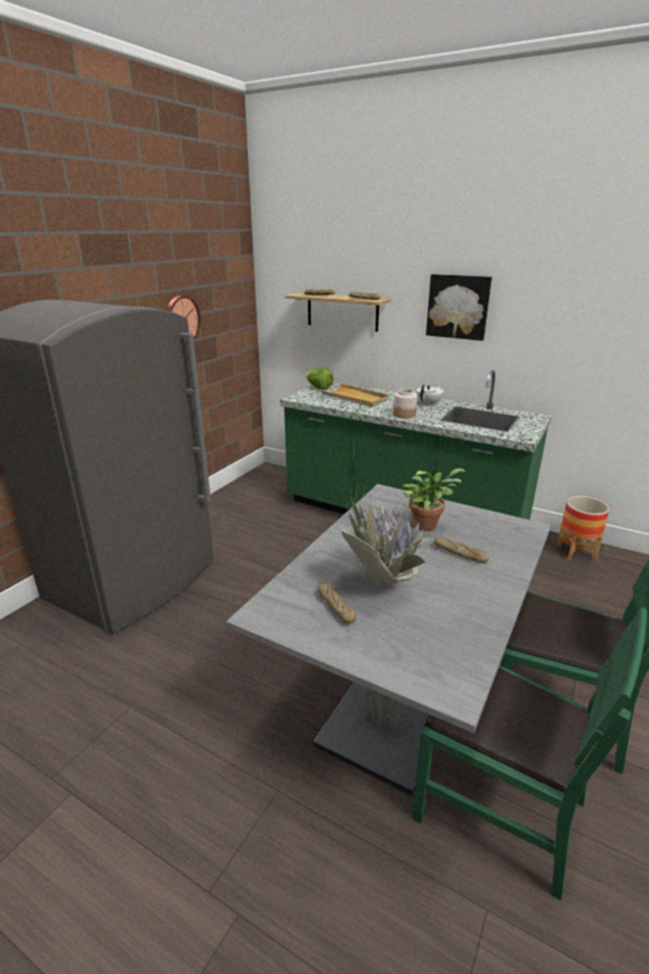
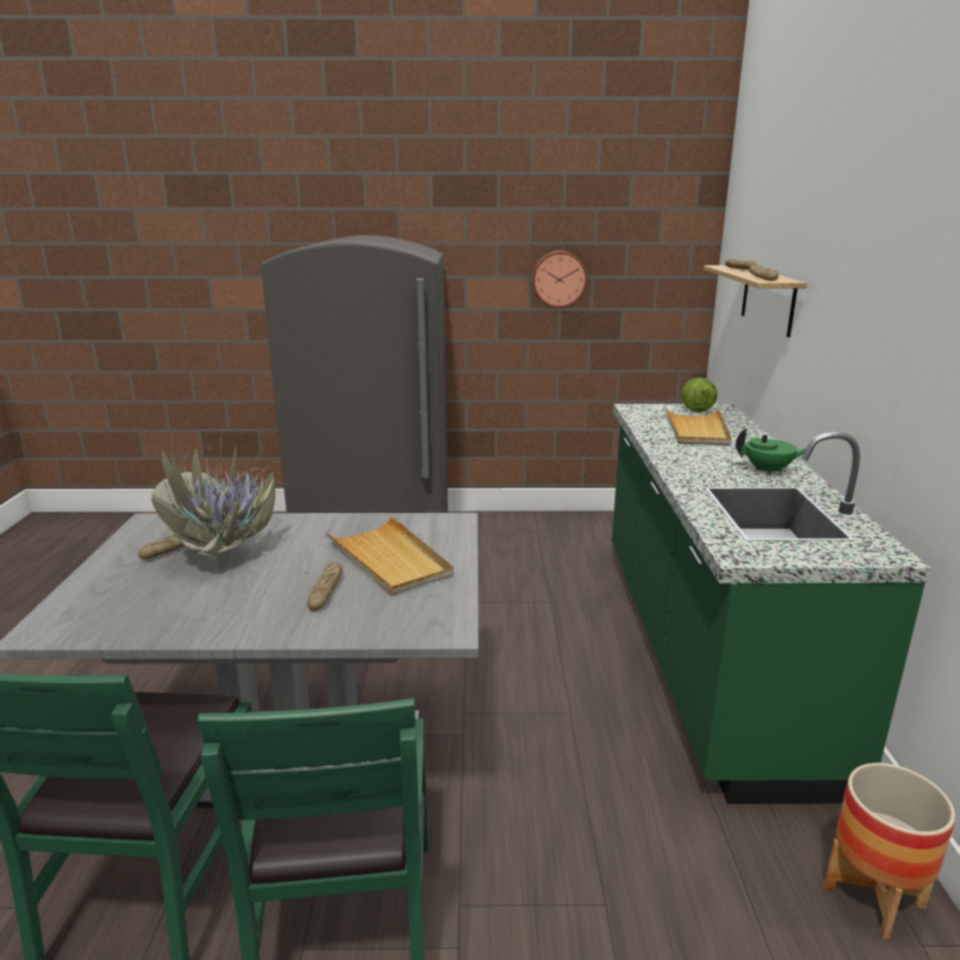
camera: 60 degrees right, 5 degrees down
jar [393,389,417,419] -> none
potted plant [403,468,465,531] -> beige tray [326,516,454,596]
white teapot [417,384,444,406] -> green teapot [736,428,806,475]
picture [426,274,492,341] -> none

